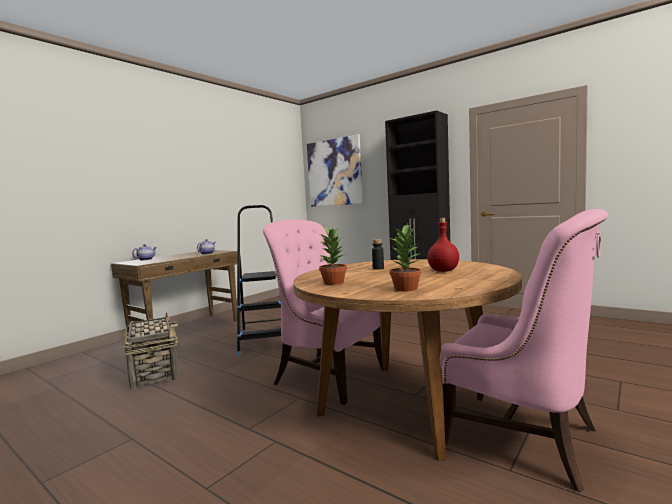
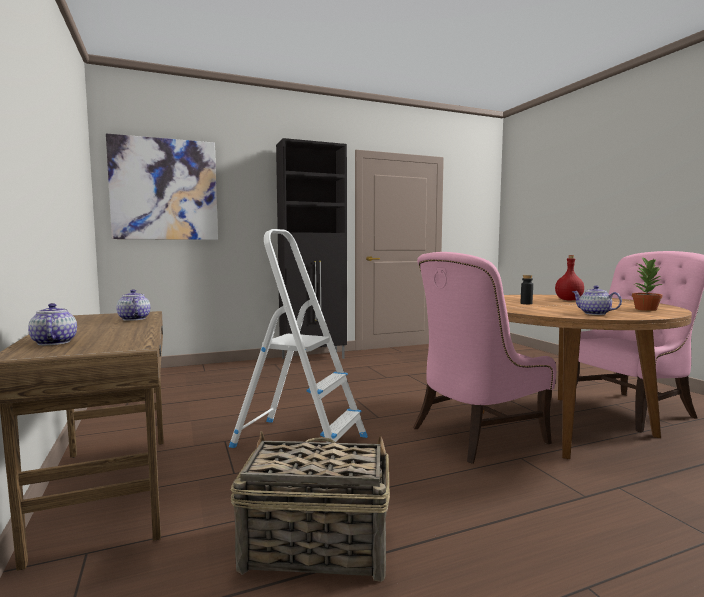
camera: 60 degrees left, 0 degrees up
black step ladder [237,205,281,356] -> white step ladder [229,229,368,448]
potted plant [319,226,347,285] -> teapot [572,286,622,315]

